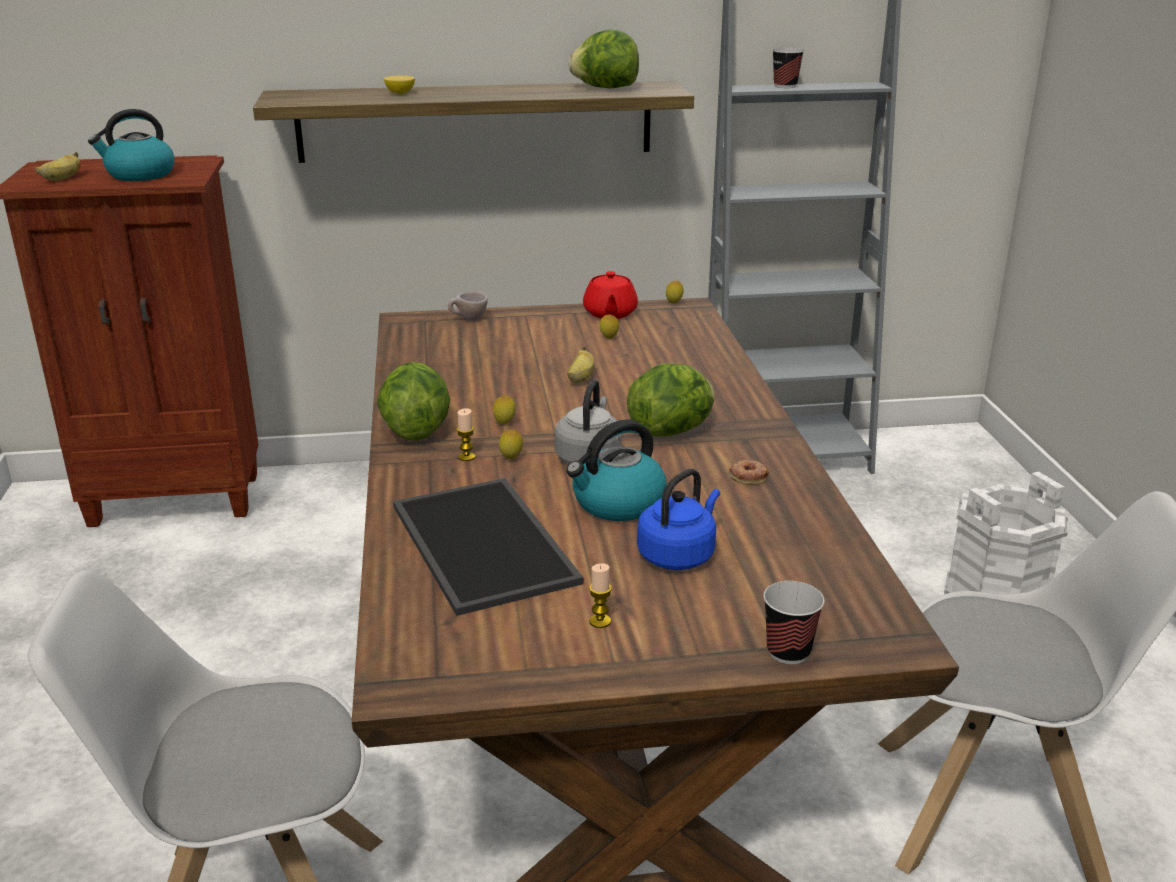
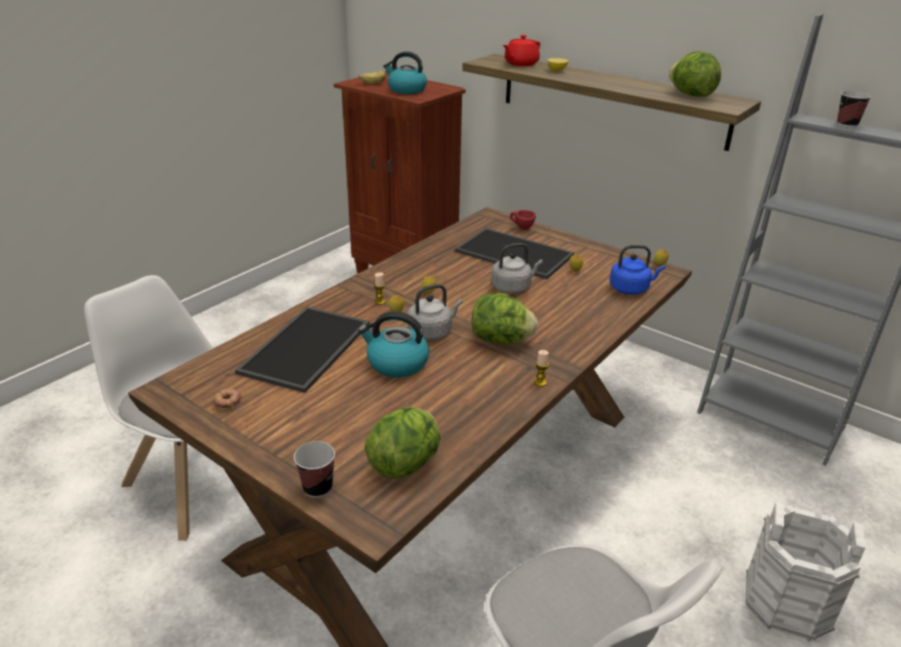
camera: 45 degrees right, 5 degrees up
lettuce [377,362,450,441] -> lettuce moved to [365,407,440,479]
beige cup [448,291,488,321] -> red cup [510,210,536,230]
banana [567,346,595,383] -> grey kettle [491,243,543,294]
red teapot [583,271,638,319] -> red teapot moved to [503,35,540,66]
candle [589,563,612,628] -> candle moved to [534,350,549,387]
blue kettle [637,469,720,570] -> blue kettle moved to [610,245,665,295]
donut [729,460,769,485] -> donut moved to [213,389,242,411]
none -> tray [455,228,574,279]

